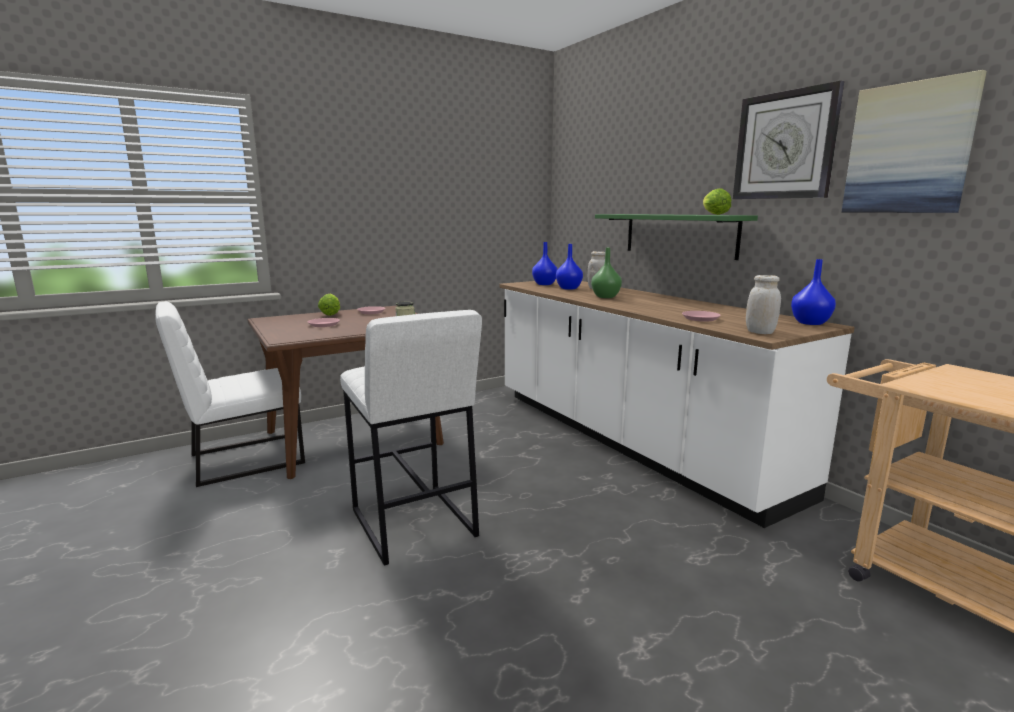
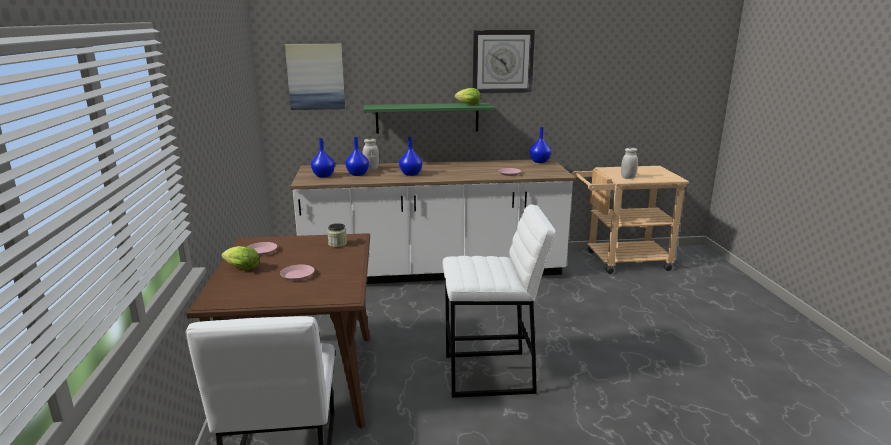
camera: 65 degrees left, 5 degrees up
green vase [591,248,622,298] -> blue vase [399,137,422,176]
white jar [746,275,781,334] -> white jar moved to [621,148,638,179]
picture [842,70,987,213] -> picture moved to [285,44,345,110]

